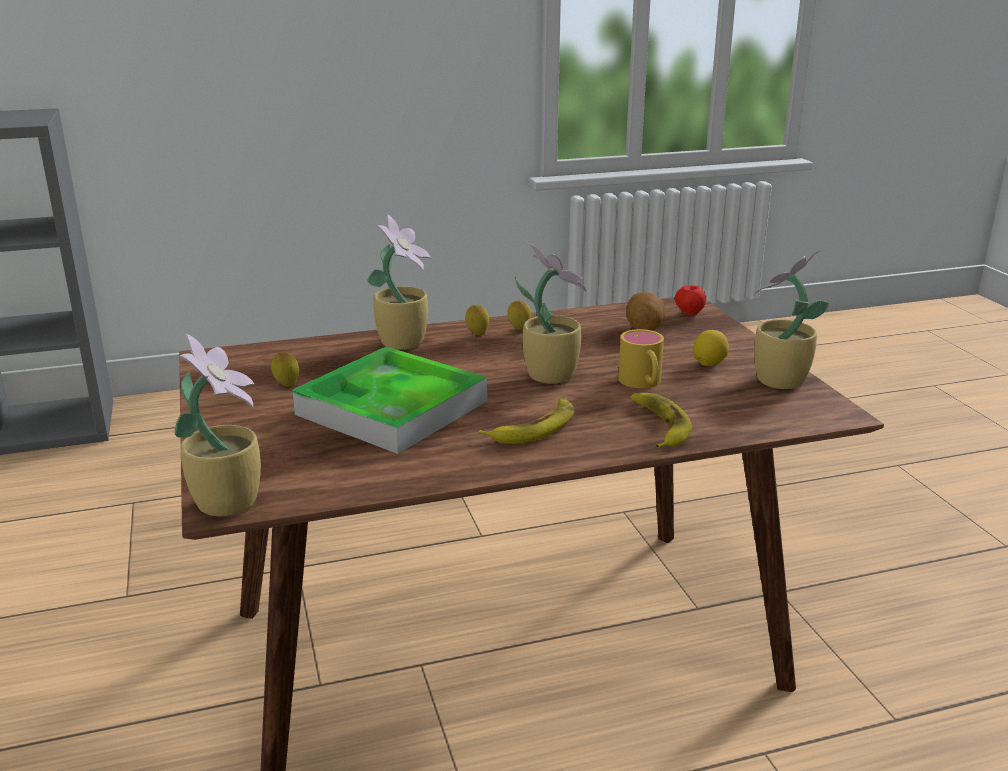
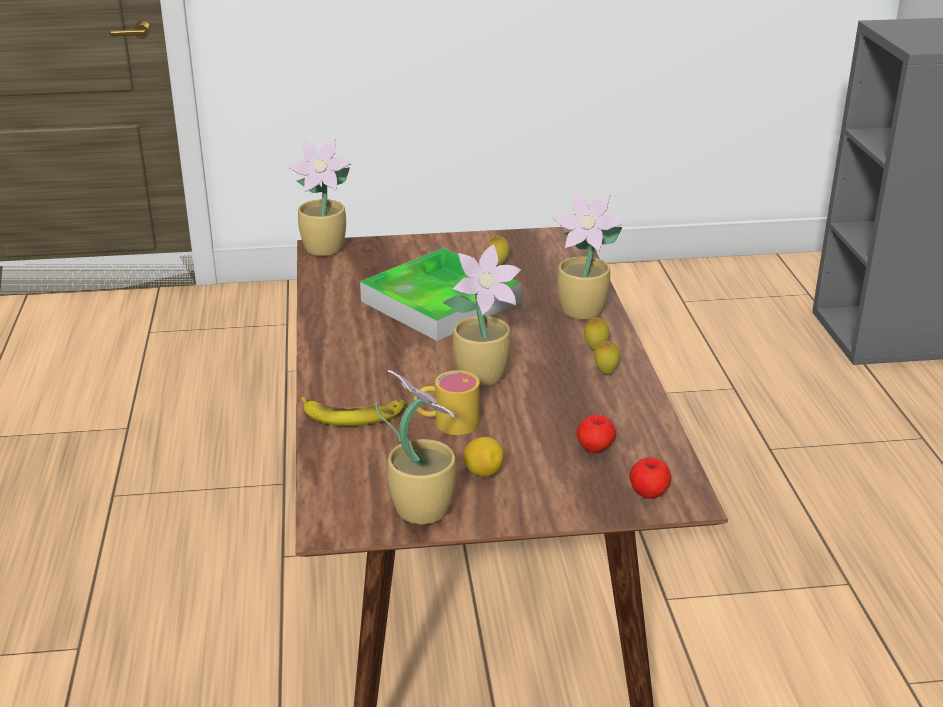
camera: 100 degrees right, 5 degrees up
banana [479,398,574,444] -> none
potato [626,292,665,331] -> apple [577,415,616,453]

